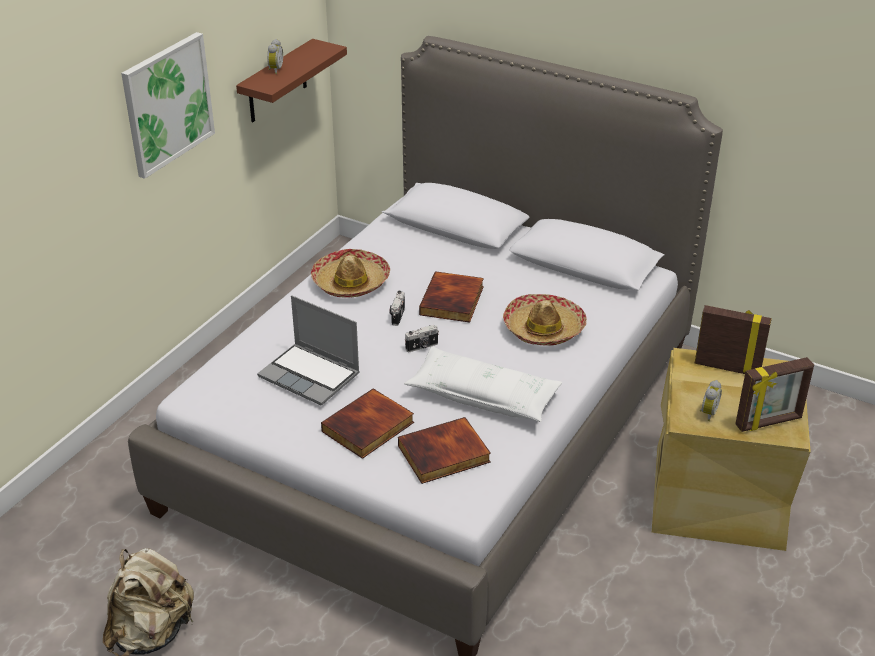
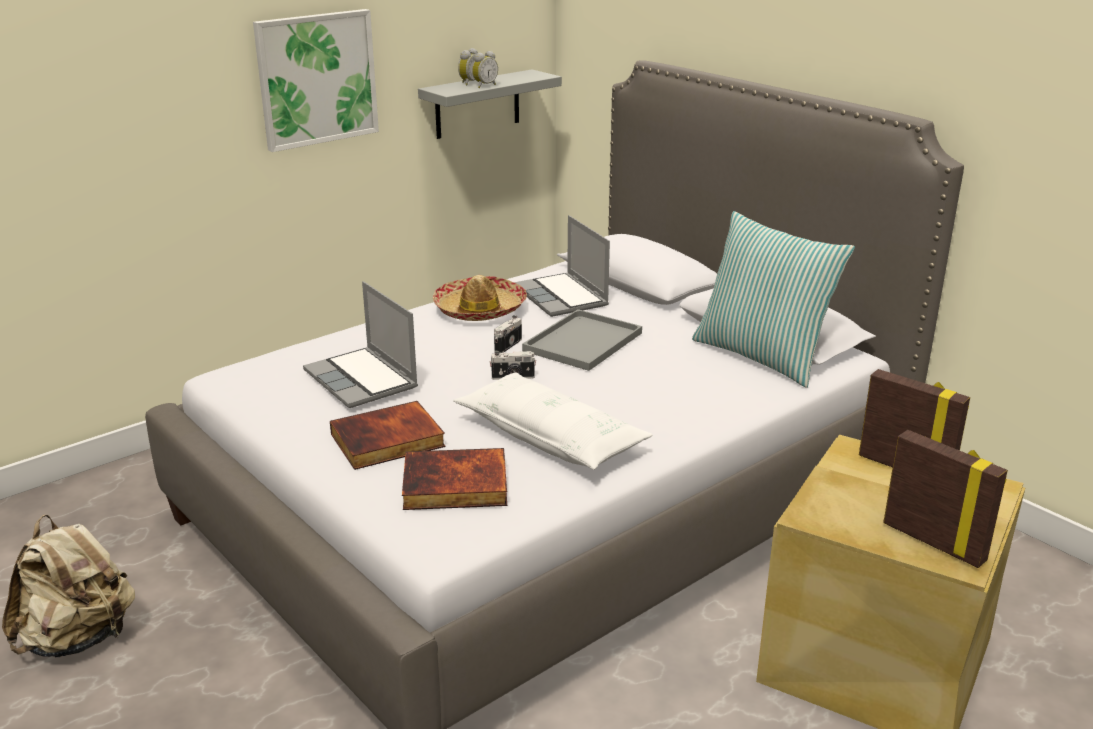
camera: 20 degrees right, 10 degrees down
brown shelf [236,39,347,122] -> grey shelf [418,69,562,139]
book [419,271,484,323] -> grey tray [522,309,642,371]
hat [503,294,587,346] -> none
alarm clock [700,380,722,421] -> alarm clock moved to [472,51,498,88]
picture frame [735,357,814,432] -> picture frame turned 135 degrees counterclockwise [883,430,1008,568]
none -> laptop [514,215,610,317]
none -> pillow [692,211,855,388]

